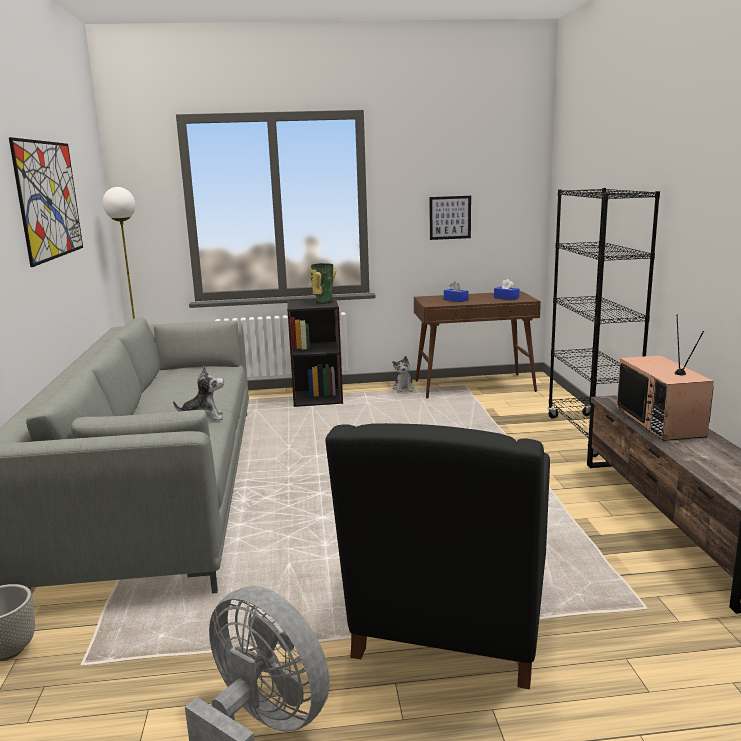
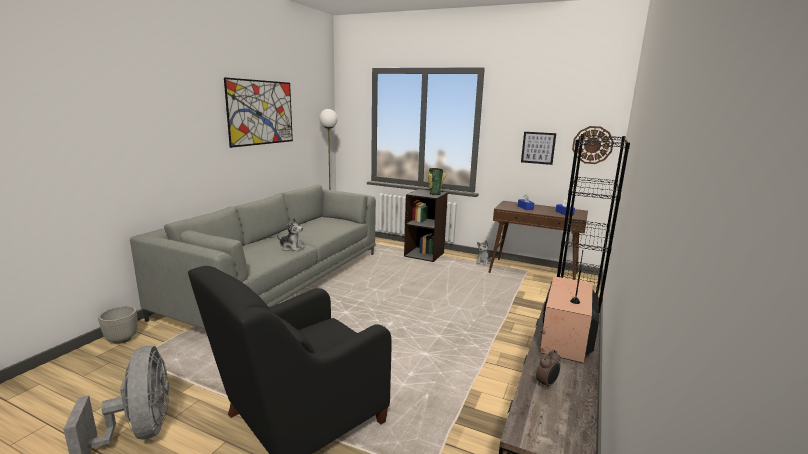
camera: 30 degrees right, 0 degrees up
none -> alarm clock [536,349,560,389]
none -> wall clock [572,126,614,164]

